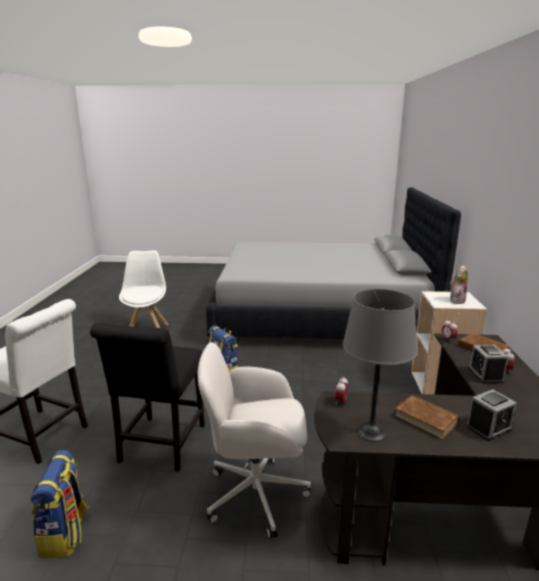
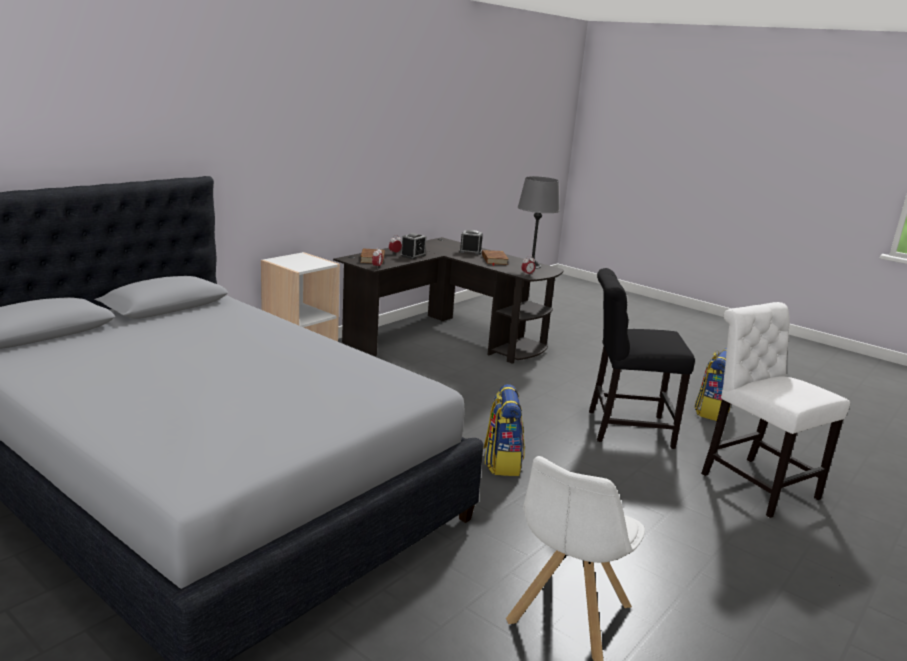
camera: 145 degrees left, 0 degrees up
black chair [90,323,205,472] -> black chair turned 135 degrees counterclockwise [589,268,695,449]
white office chair [198,342,311,539] -> none
plush toy [450,265,468,304] -> none

